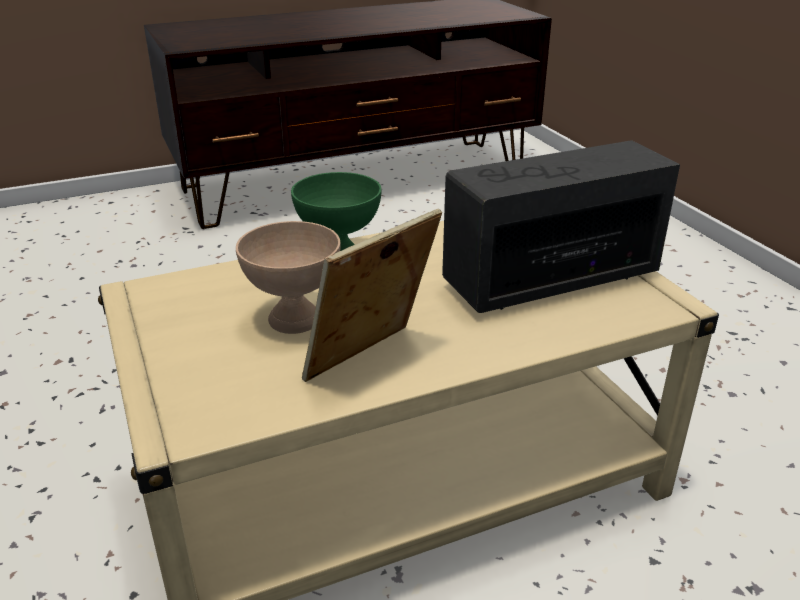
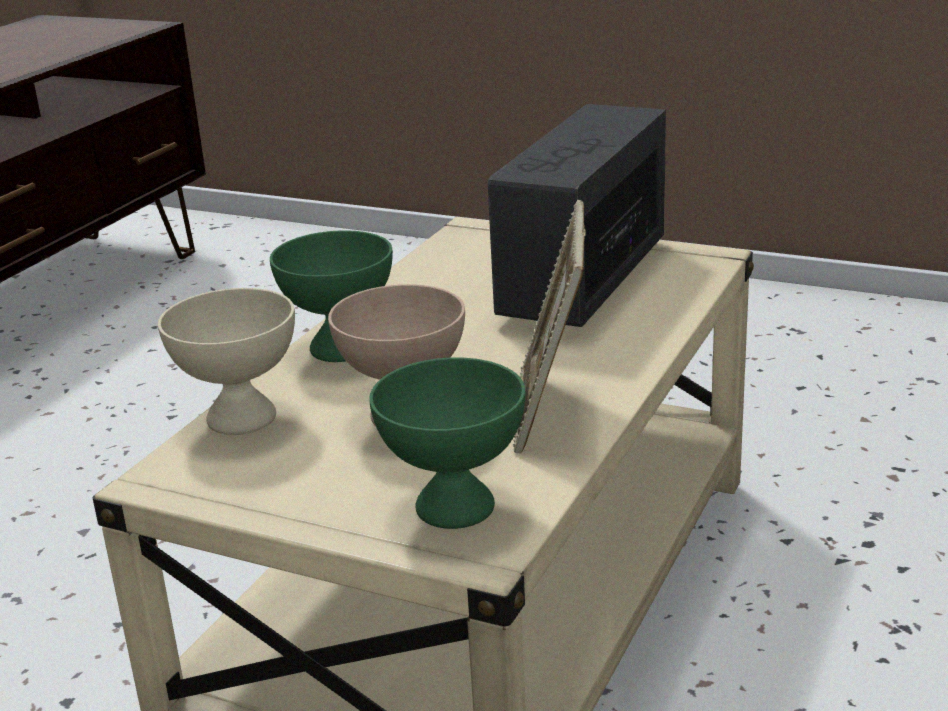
camera: 40 degrees left, 5 degrees down
none -> beige bowl [158,288,295,435]
none -> green bowl [369,357,526,529]

